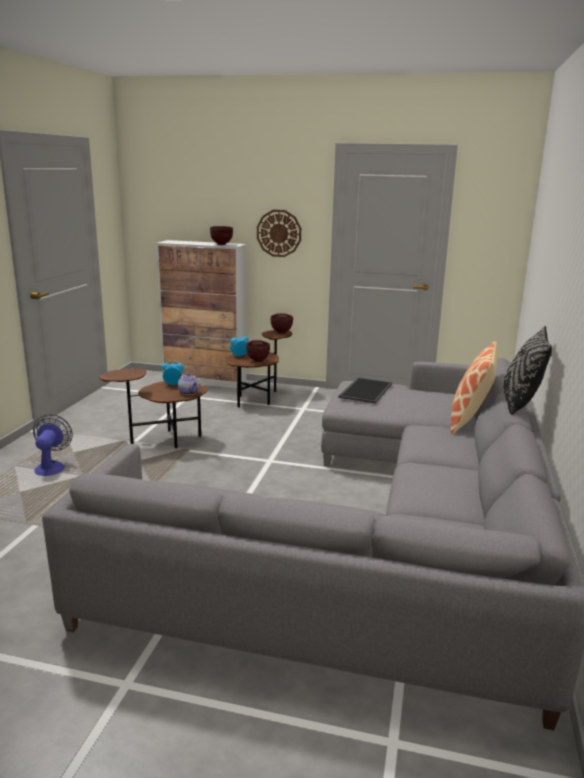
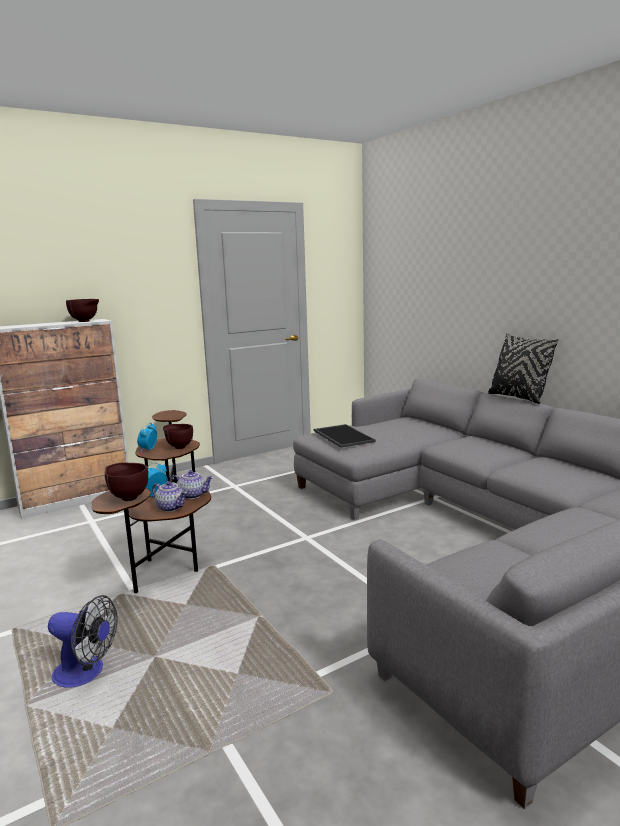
camera: 45 degrees left, 5 degrees down
fan [33,414,73,476] -> fan turned 150 degrees clockwise [48,595,118,688]
wall clock [257,210,301,257] -> none
brown bowl [271,313,293,334] -> brown bowl moved to [105,463,148,501]
pillow [451,341,497,434] -> none
none -> teapot [152,481,187,512]

